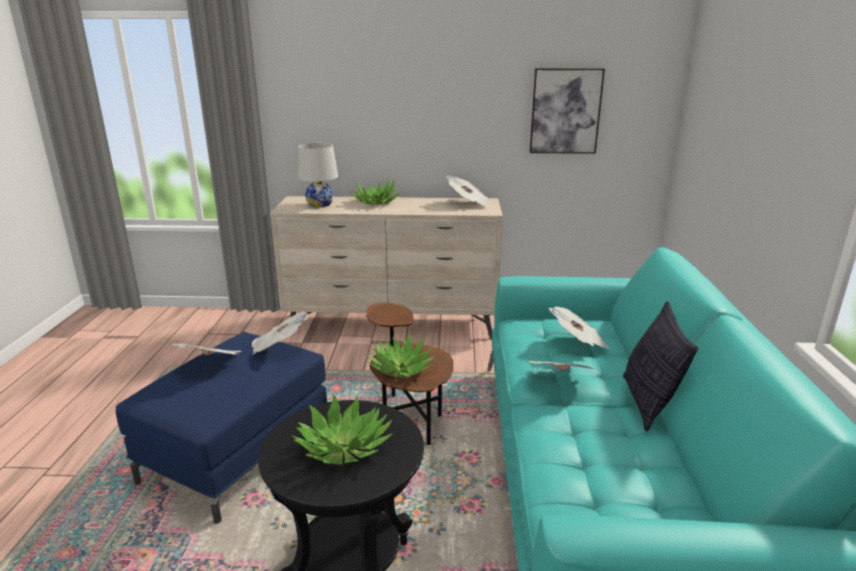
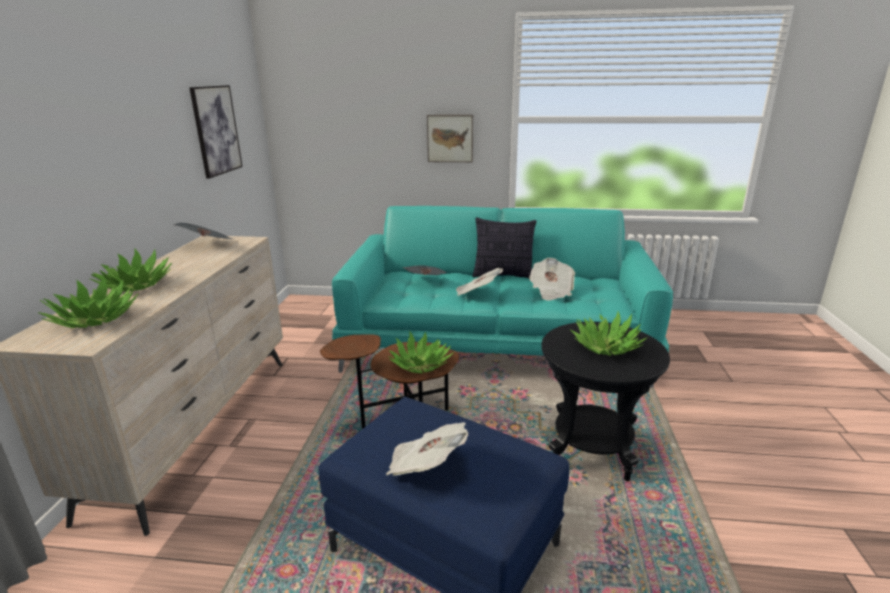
camera: 85 degrees left, 0 degrees up
newspaper [252,311,308,354] -> newspaper moved to [529,258,575,300]
white table lamp [298,143,338,207] -> potted plant [38,275,138,328]
none -> picture [427,115,473,162]

